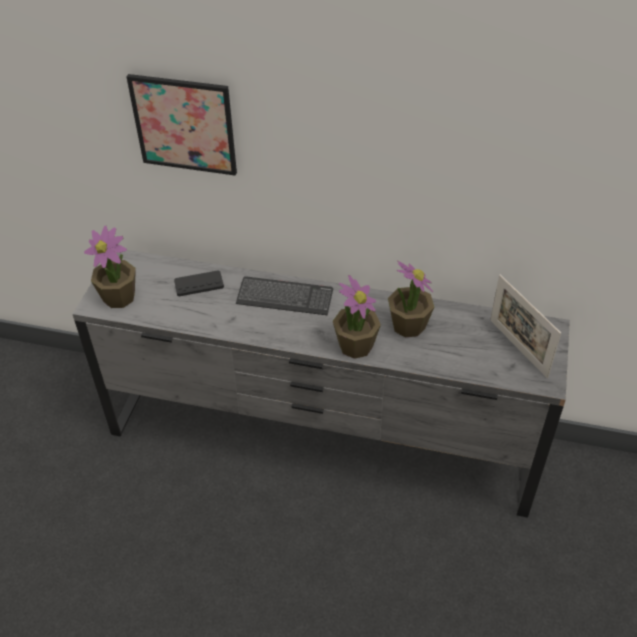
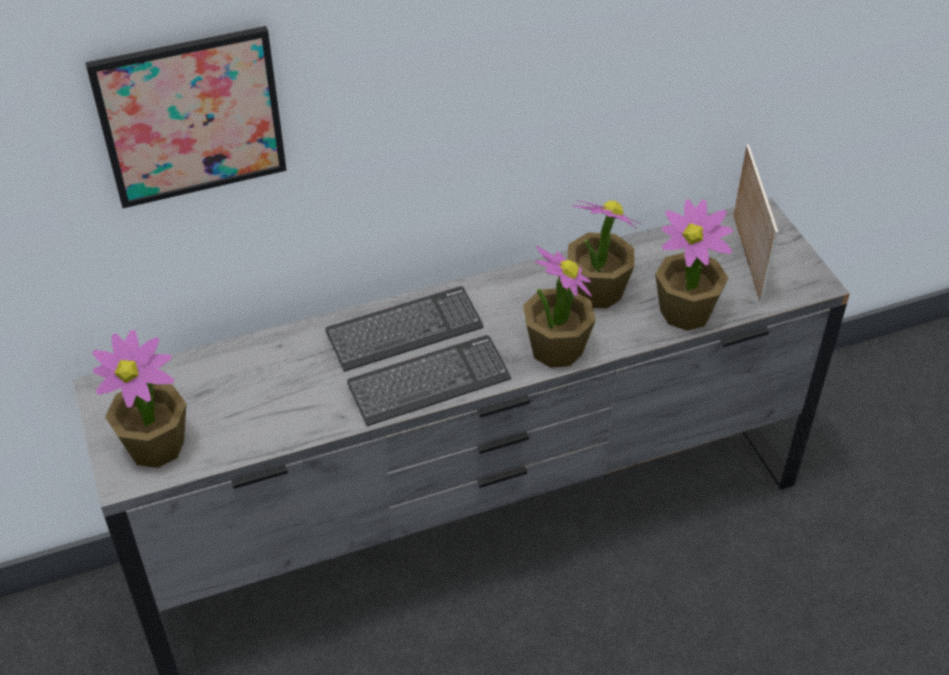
camera: 35 degrees left, 0 degrees up
black game controller [174,270,224,296] -> none
picture frame [490,275,561,378] -> picture frame turned 120 degrees counterclockwise [733,144,778,303]
none -> keyboard [347,335,511,426]
none -> potted plant [655,199,733,331]

